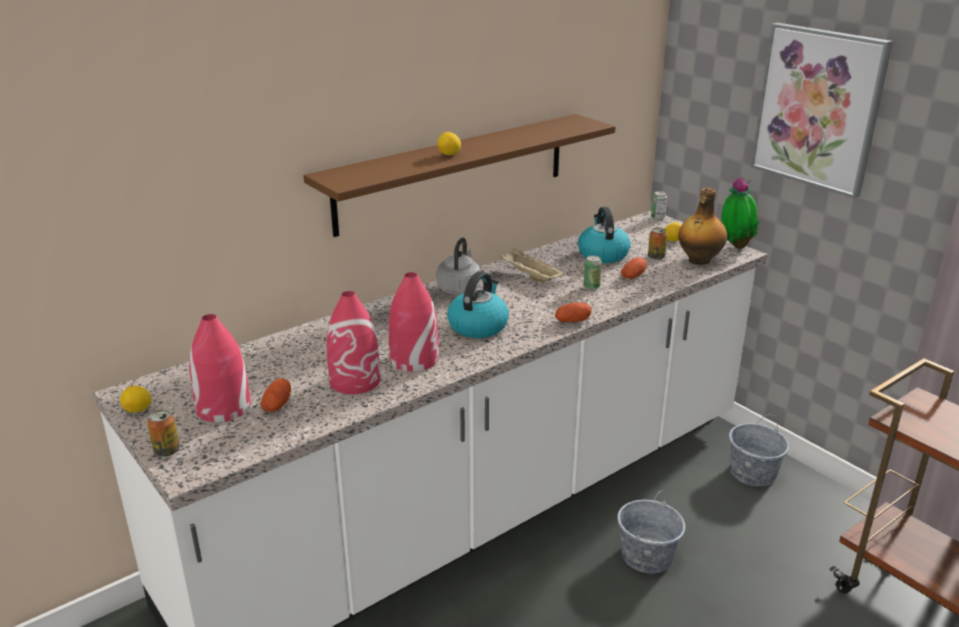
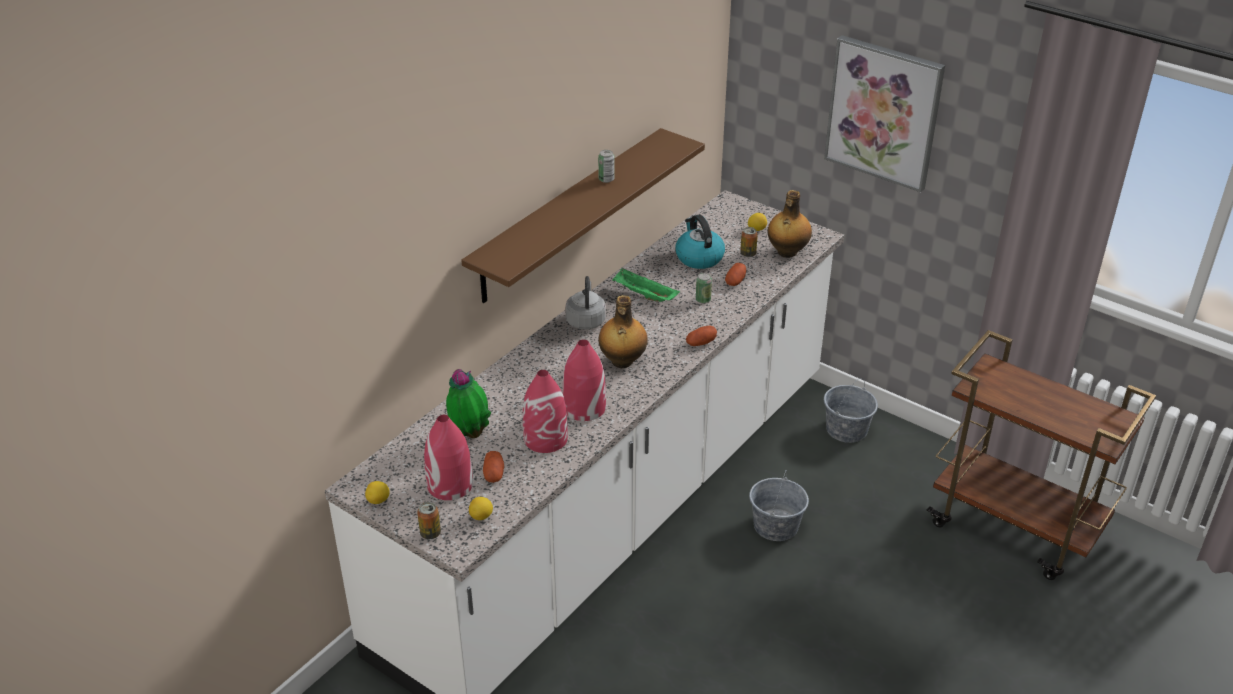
camera: 15 degrees left, 10 degrees up
lemon [437,132,461,155] -> lemon moved to [469,497,493,520]
kettle [447,271,509,338] -> bottle [599,295,648,368]
beige tray [500,249,566,282] -> green tray [612,268,680,302]
can [651,191,667,220] -> can moved to [598,150,615,183]
potted plant [721,177,759,249] -> potted plant moved to [446,369,491,438]

